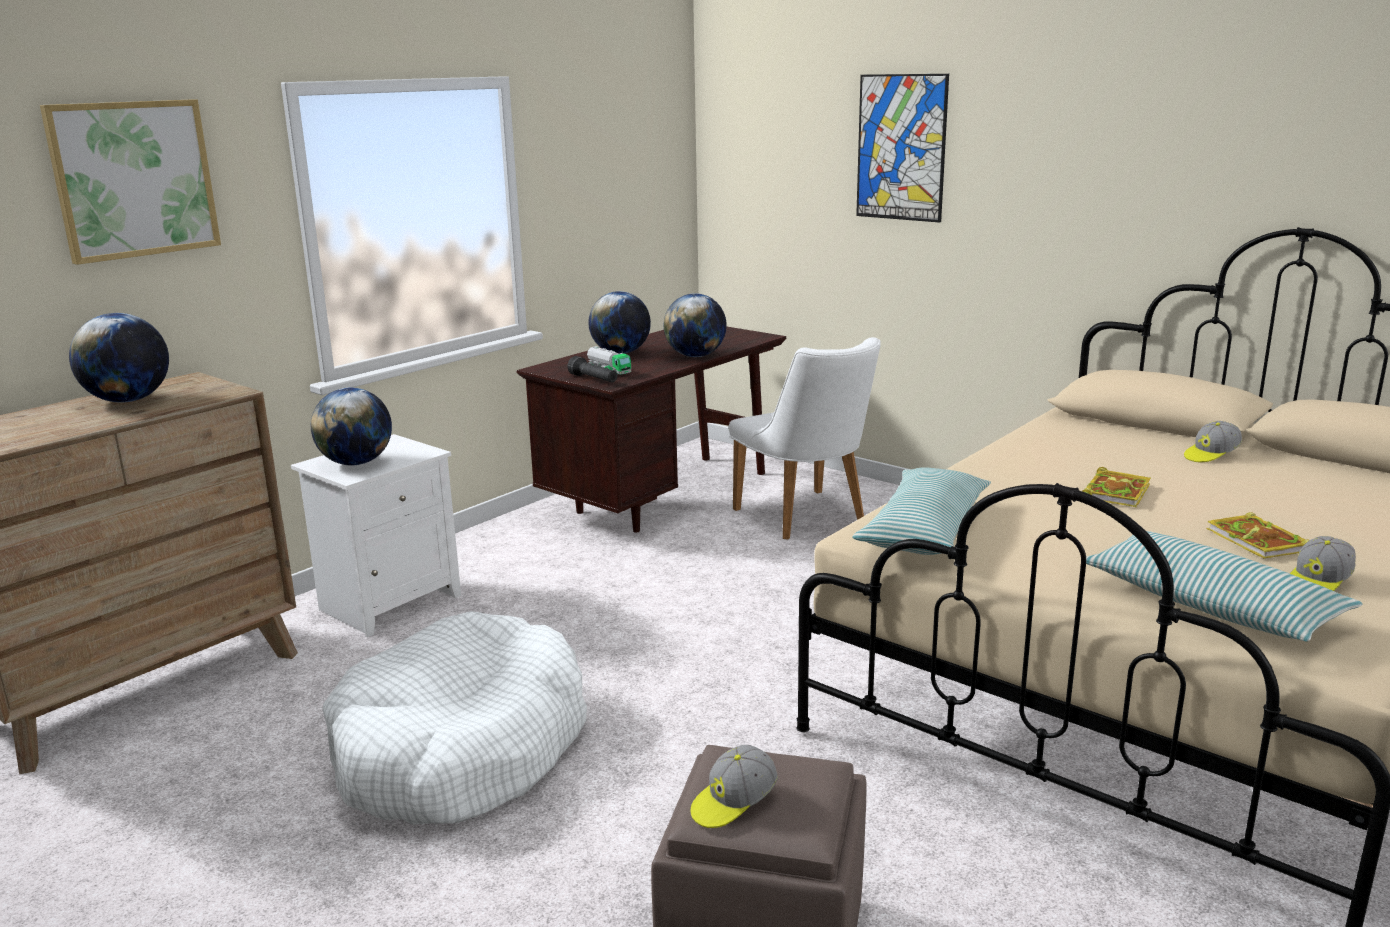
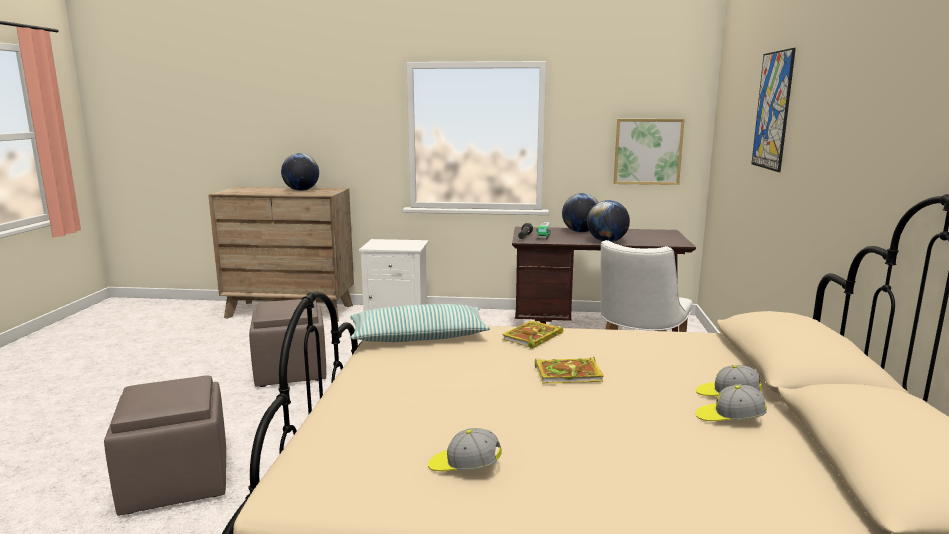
camera: 55 degrees right, 5 degrees down
picture [40,99,221,265] -> picture moved to [614,119,685,185]
globe [311,387,392,465] -> none
white dog bed [323,611,587,825] -> brown ottoman [249,299,326,387]
cap [691,745,778,828] -> cap moved to [696,385,767,421]
pillow [1086,531,1362,641] -> none
book [1206,512,1309,558] -> book moved to [502,320,564,349]

